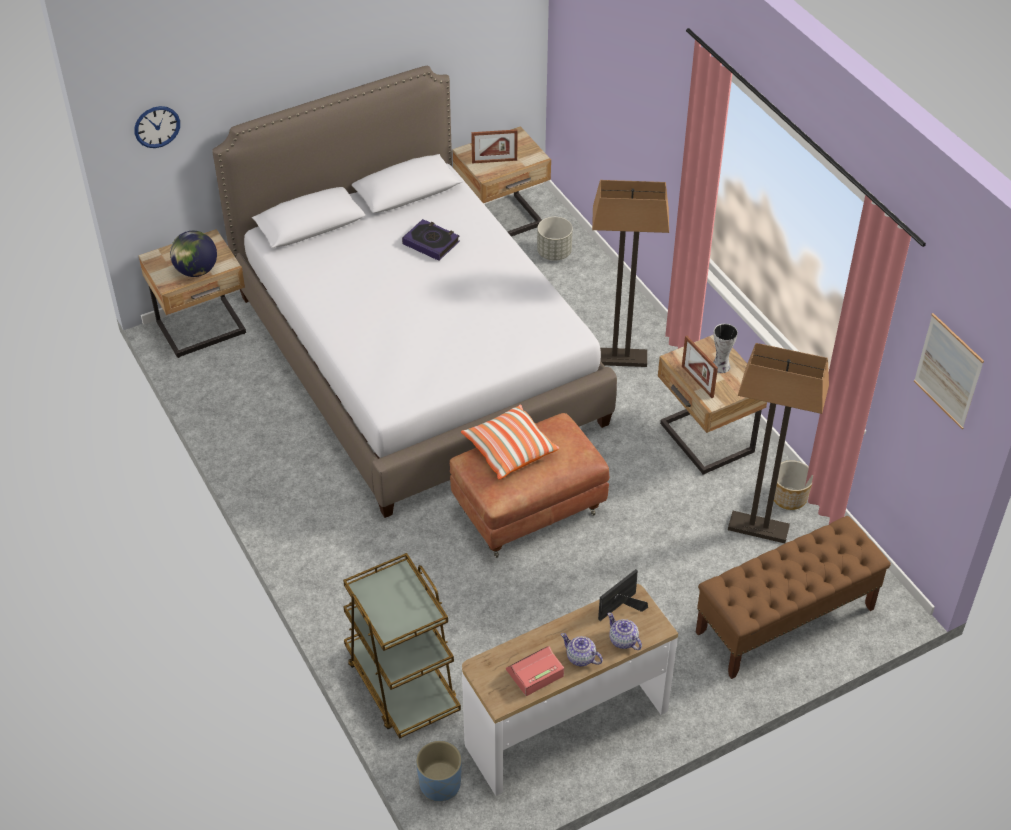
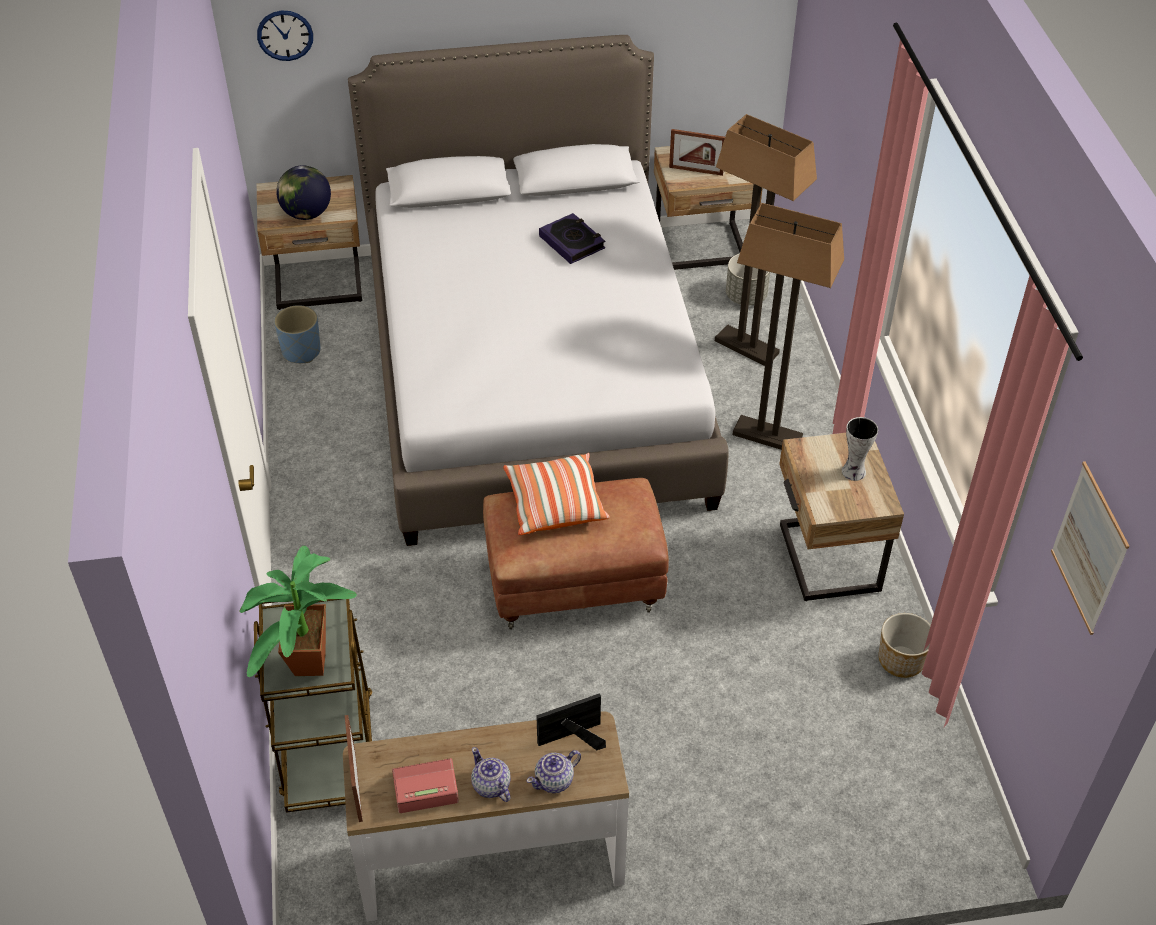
camera: 20 degrees right, 0 degrees up
blue planter [416,741,462,801] -> blue planter moved to [274,305,321,363]
teapot [608,613,642,650] -> teapot turned 105 degrees counterclockwise [526,750,581,793]
picture frame [682,336,718,398] -> picture frame moved to [345,715,363,822]
brown bench [696,516,891,679] -> none
floor lamp [728,343,829,543] -> floor lamp moved to [715,114,817,366]
none -> potted plant [240,545,357,677]

